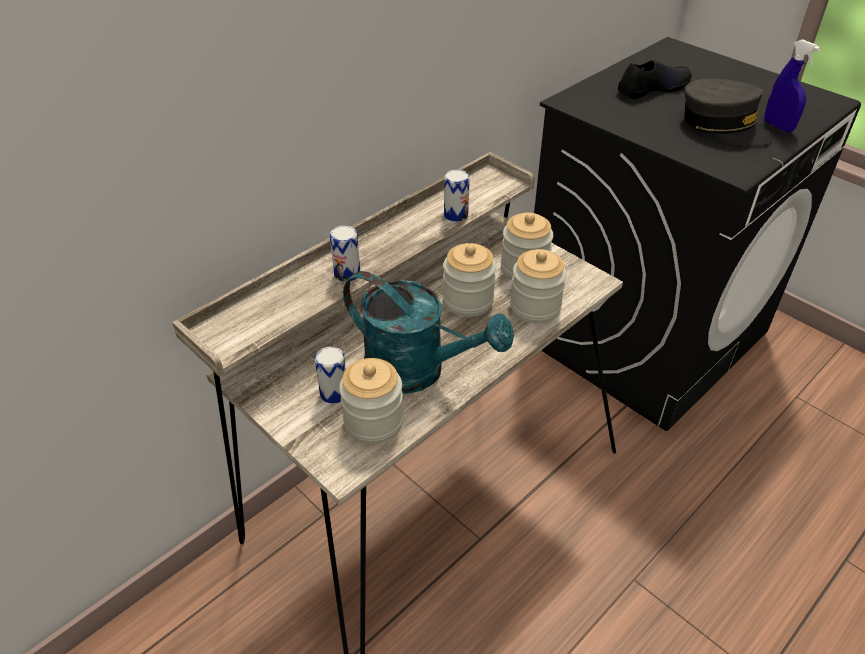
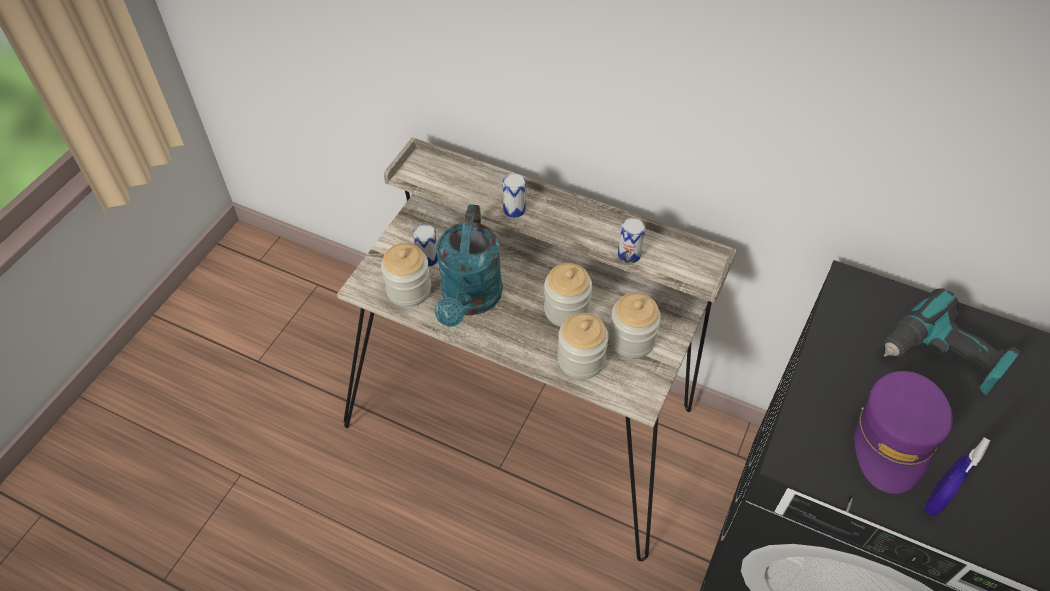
camera: 70 degrees right, 10 degrees up
black shoe [618,60,692,99] -> power drill [884,288,1021,395]
grey cap [684,79,773,146] -> purple cap [854,371,953,494]

